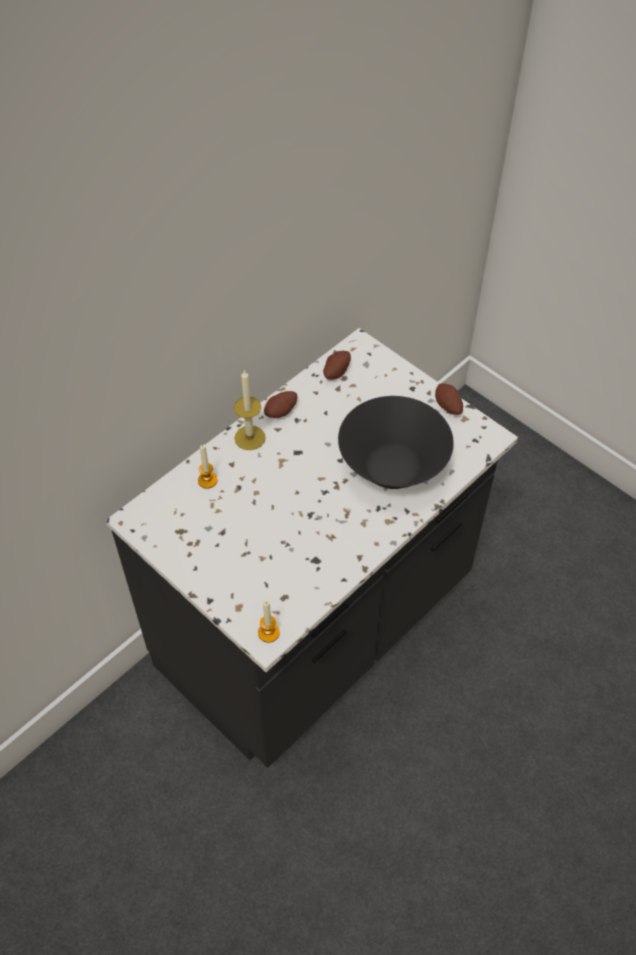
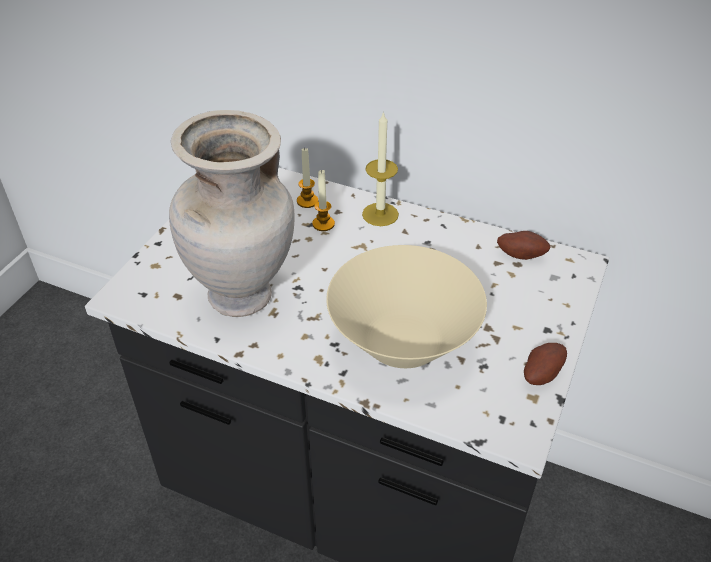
camera: 70 degrees right, 10 degrees down
candle [258,600,280,643] -> candle moved to [312,169,335,231]
potato [264,391,297,418] -> none
black bowl [338,396,454,489] -> beige bowl [326,245,487,368]
none -> beige vase [169,110,295,317]

